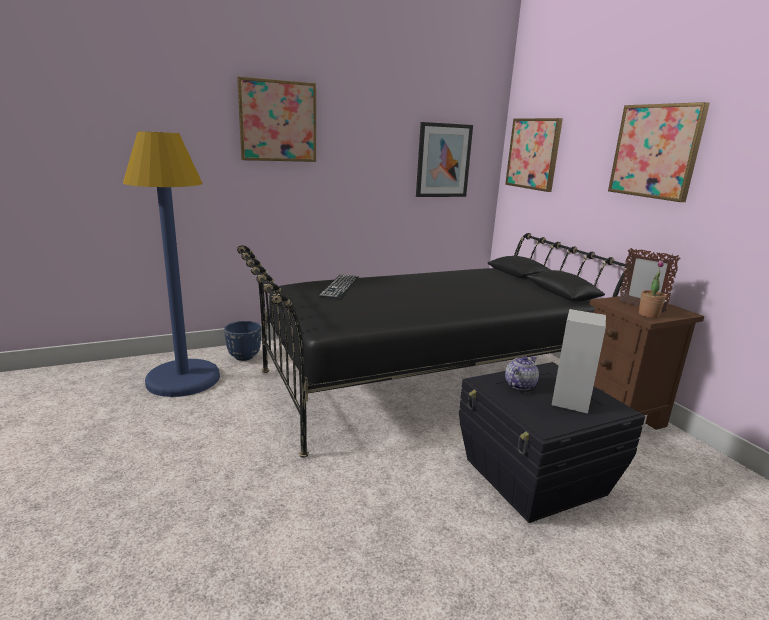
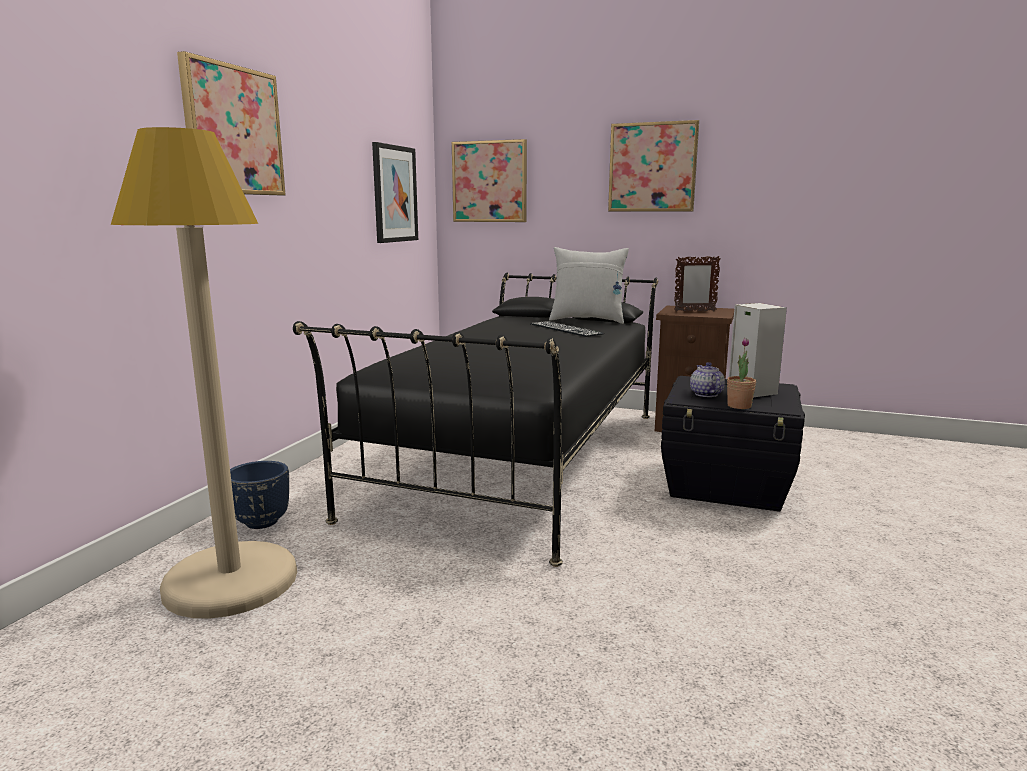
camera: 45 degrees left, 5 degrees down
blue floor lamp [123,131,220,397] -> beige floor lamp [111,127,297,619]
keyboard [319,274,359,298] -> keyboard moved to [530,321,605,337]
potted plant [639,260,666,318] -> potted plant moved to [727,338,756,409]
none -> grey pillow [549,247,629,324]

